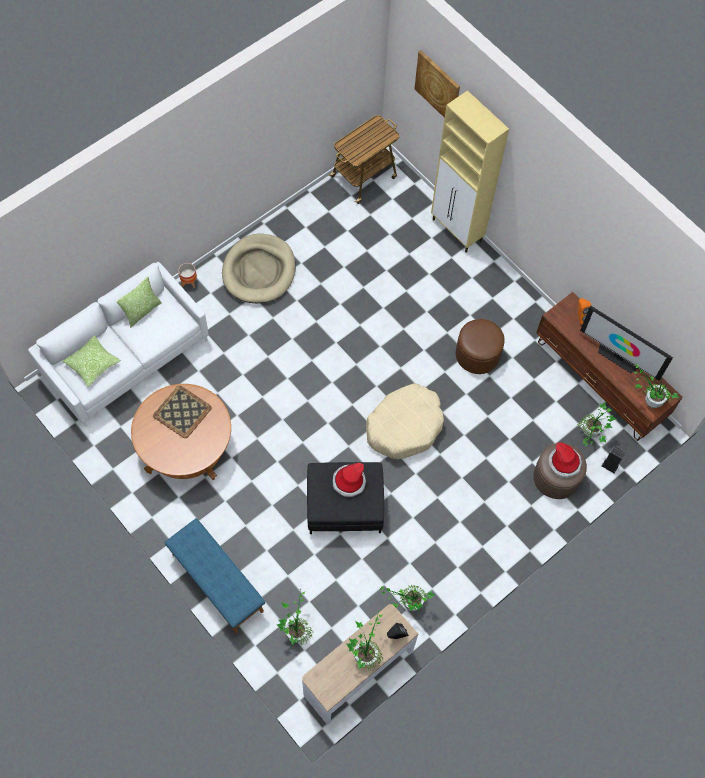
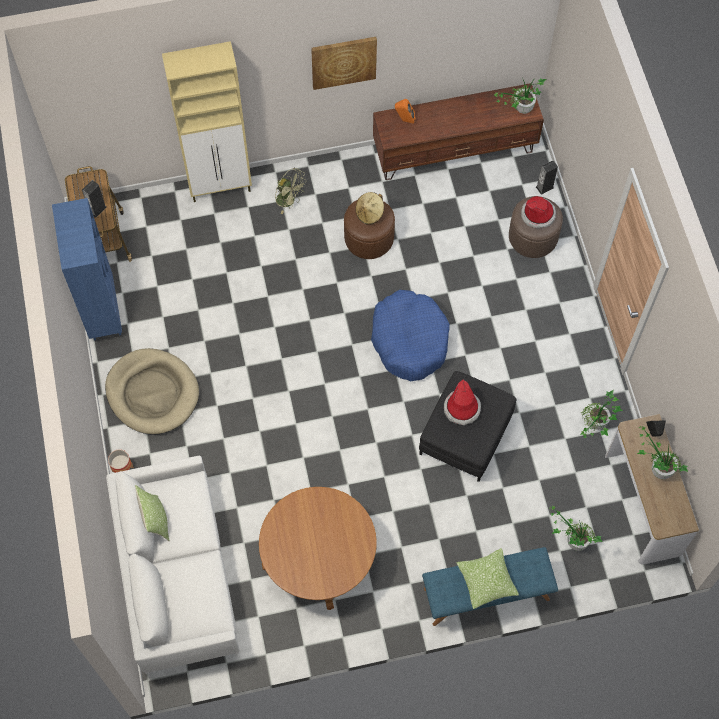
camera: 60 degrees left, 0 degrees up
pillow [63,336,121,387] -> pillow moved to [456,548,519,609]
tray [153,385,211,438] -> none
beige dog bed [366,383,444,459] -> blue dog bed [371,290,450,381]
picture [415,50,460,118] -> picture moved to [311,37,377,90]
potted plant [577,402,617,446] -> none
television [580,306,673,381] -> none
none -> blue bookcase [52,198,122,340]
none -> speaker [82,180,107,218]
none -> green fan [275,168,307,214]
none -> beige hat [356,192,384,225]

